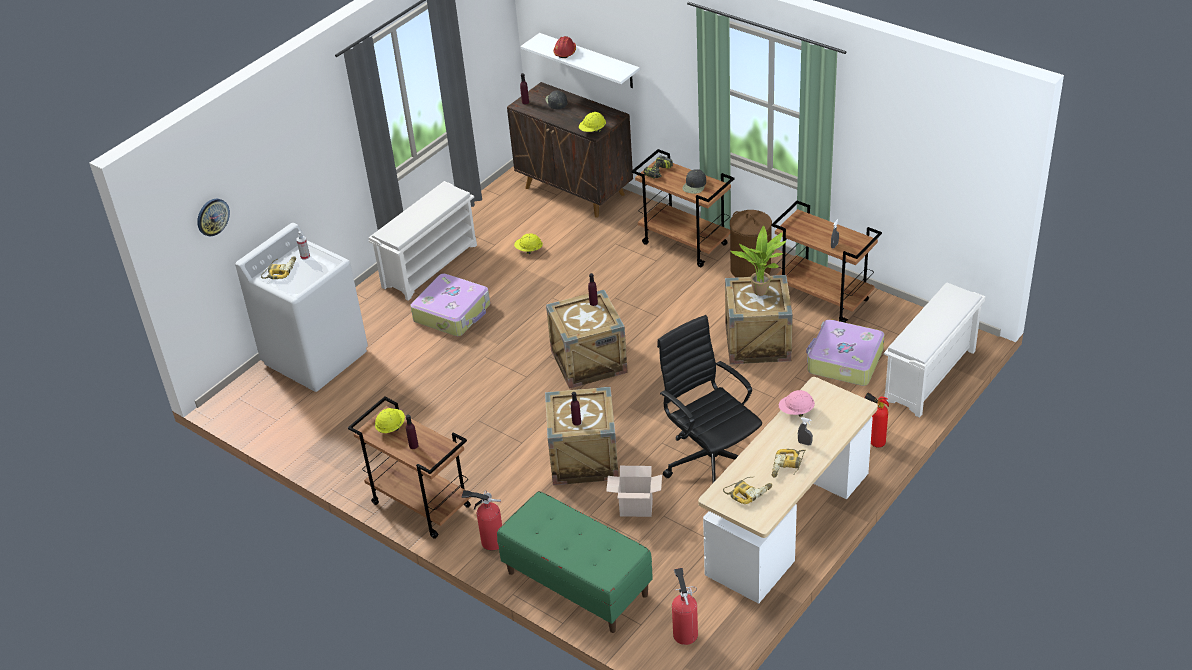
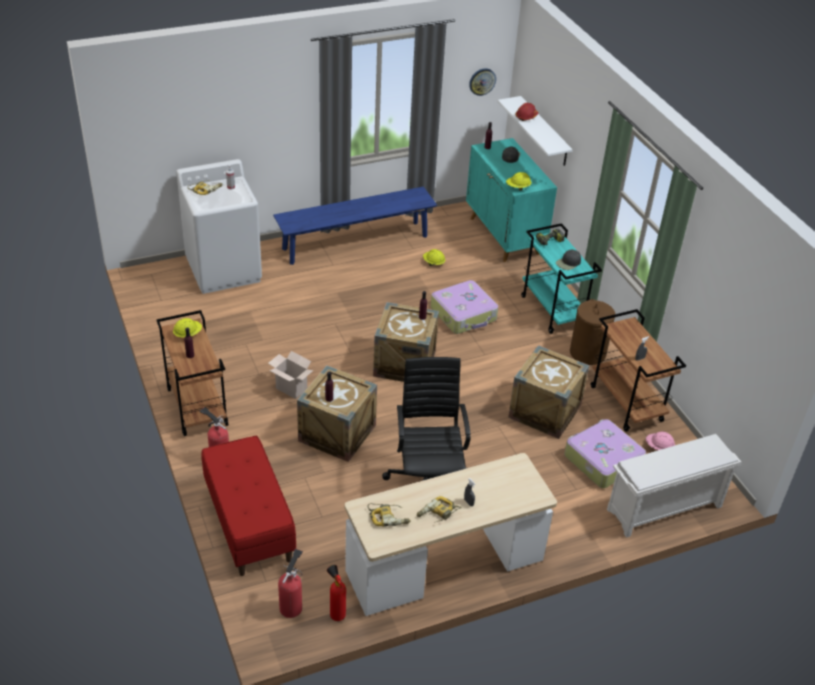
camera: 25 degrees right, 0 degrees up
wall clock [197,199,230,236] -> wall clock moved to [469,68,496,96]
white shoe rack [369,181,477,300] -> blue bench [273,187,437,265]
suitcase [411,273,490,336] -> suitcase moved to [431,280,498,334]
green bench [497,491,653,633] -> red bench [202,436,296,576]
brown cabinet [507,82,633,218] -> turquoise cabinet [466,138,557,262]
cardboard box [606,466,662,517] -> cardboard box moved to [268,351,314,399]
brown cart [632,149,735,267] -> turquoise cart [521,223,602,334]
potted plant [731,226,787,296] -> none
pink hard hat [779,390,815,417] -> pink hard hat moved to [646,432,675,450]
fire extinguisher [865,392,889,448] -> fire extinguisher moved to [327,565,346,621]

